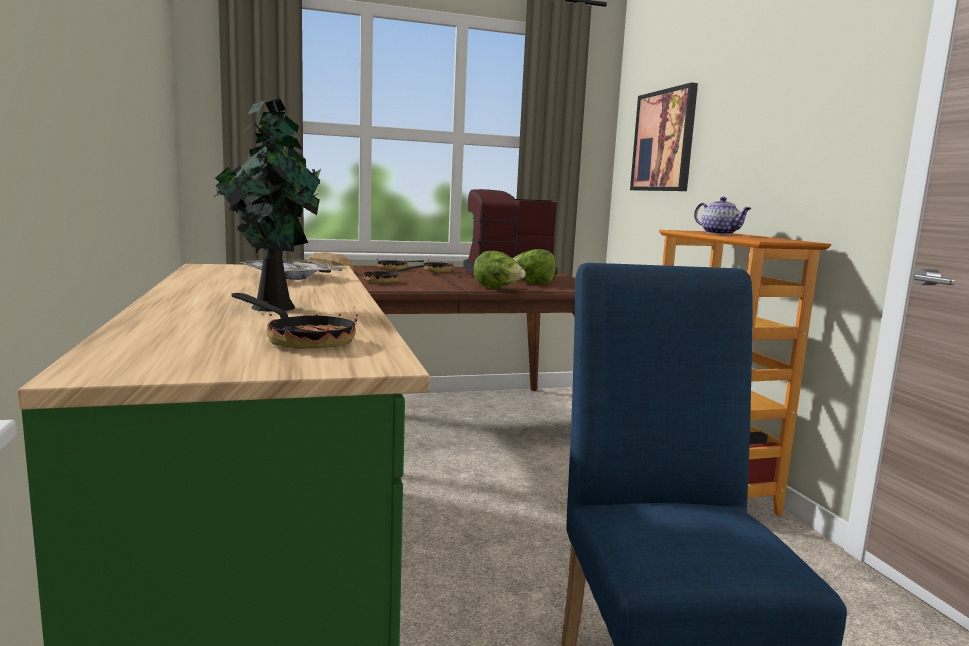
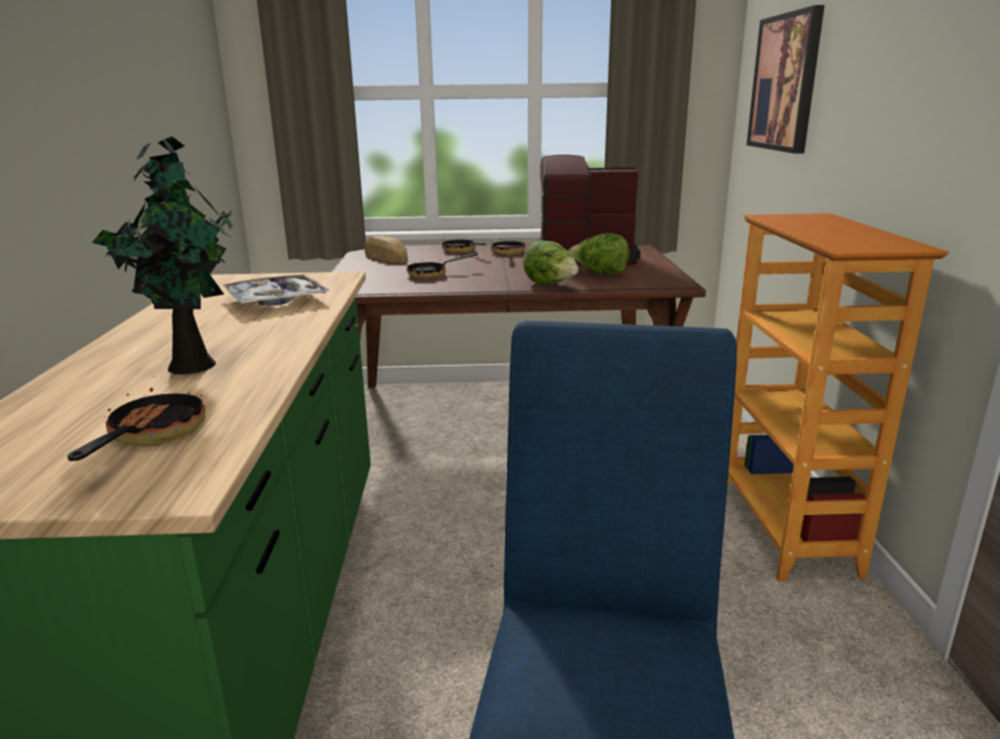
camera: 15 degrees right, 10 degrees up
frying pan [231,293,358,349] -> frying pan turned 135 degrees counterclockwise [67,376,205,461]
teapot [694,197,751,235] -> none

